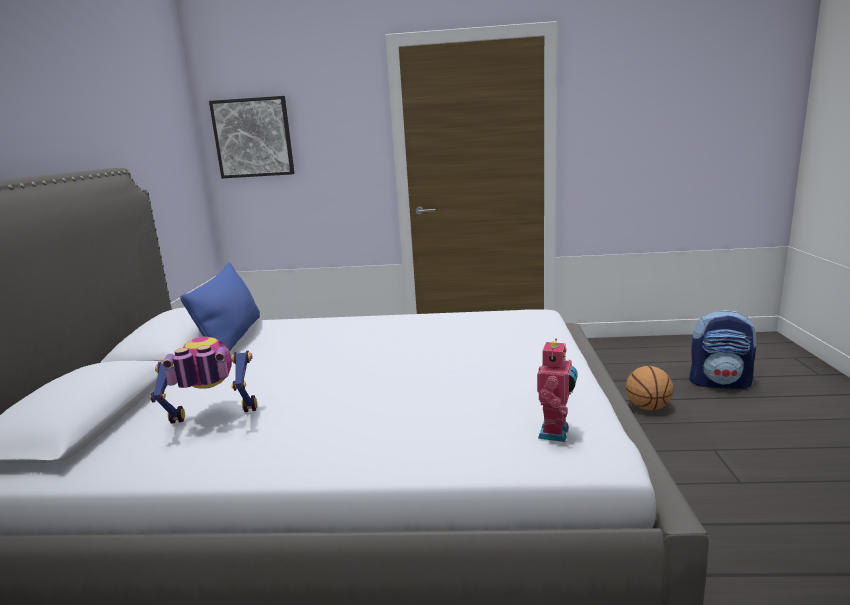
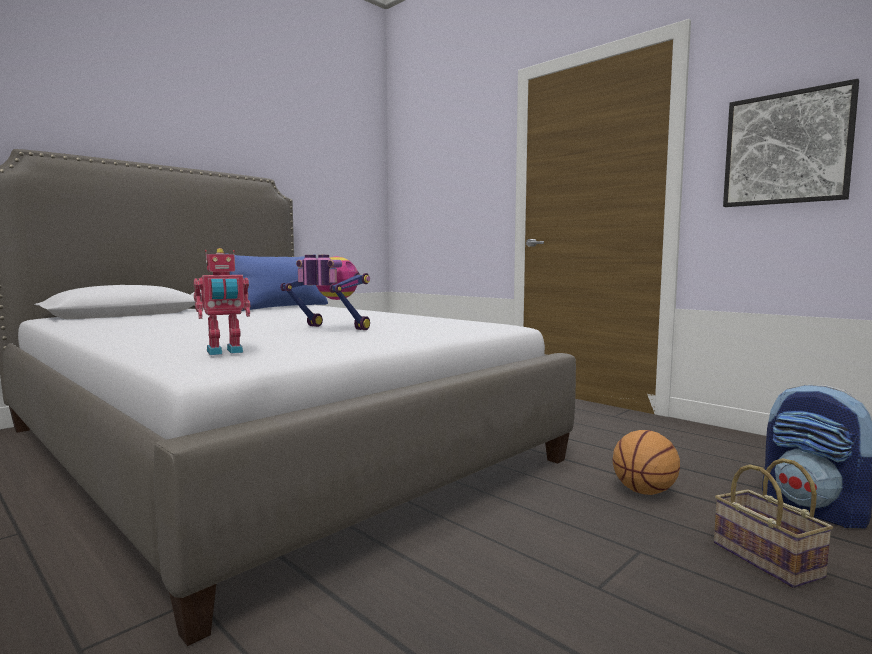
camera: 40 degrees right, 10 degrees down
toy robot [150,337,257,424] -> toy robot moved to [280,255,370,330]
picture [209,96,295,178] -> picture moved to [723,79,859,207]
none -> basket [714,458,833,588]

